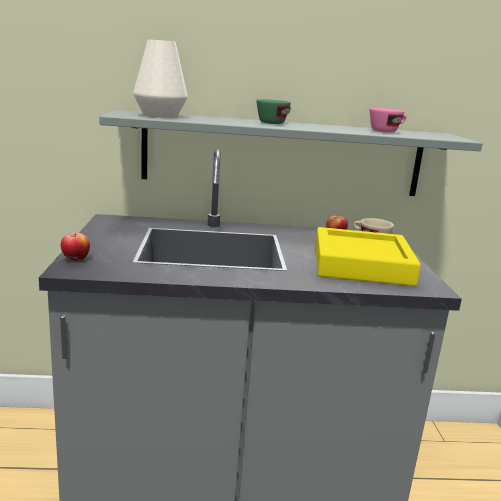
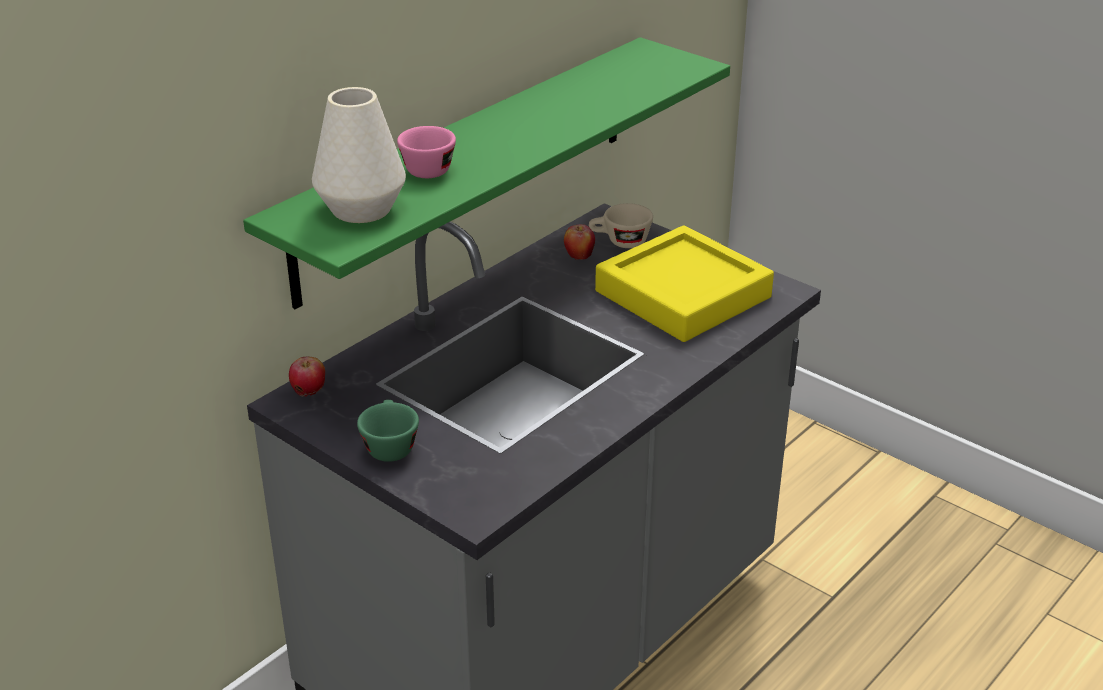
camera: 45 degrees left, 15 degrees up
apple [60,233,90,261] -> apple moved to [289,356,325,397]
grey shelf [99,110,483,196] -> green shelf [243,37,730,309]
green cup [256,99,291,124] -> green cup moved to [357,400,419,462]
pink cup [370,108,407,133] -> pink cup moved to [397,126,456,178]

